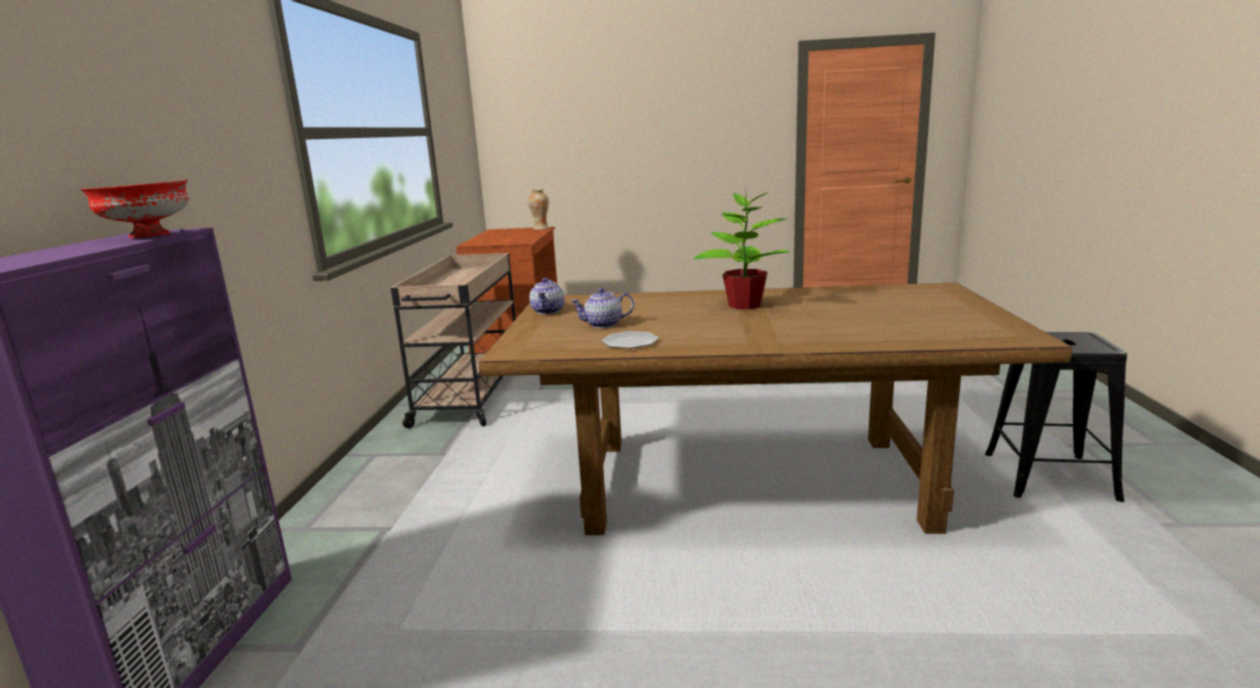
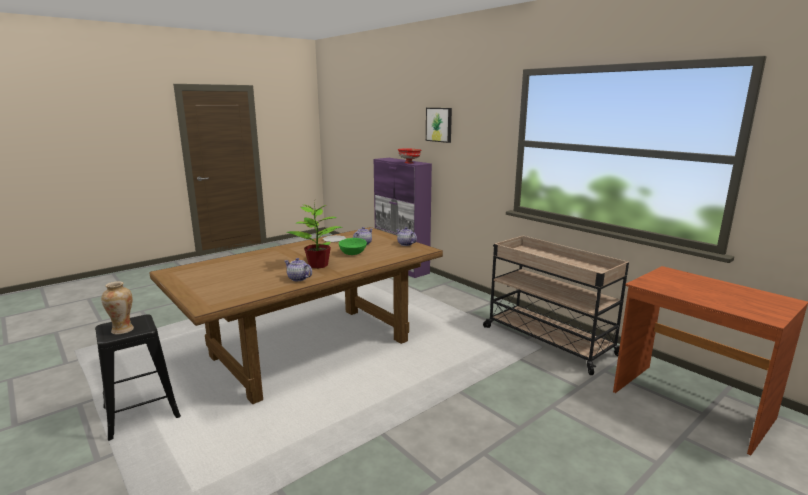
camera: 135 degrees right, 0 degrees up
vase [528,189,549,230] -> vase moved to [101,282,134,335]
none -> teapot [285,258,312,281]
none -> green bowl [339,238,367,255]
none -> picture [426,108,452,143]

